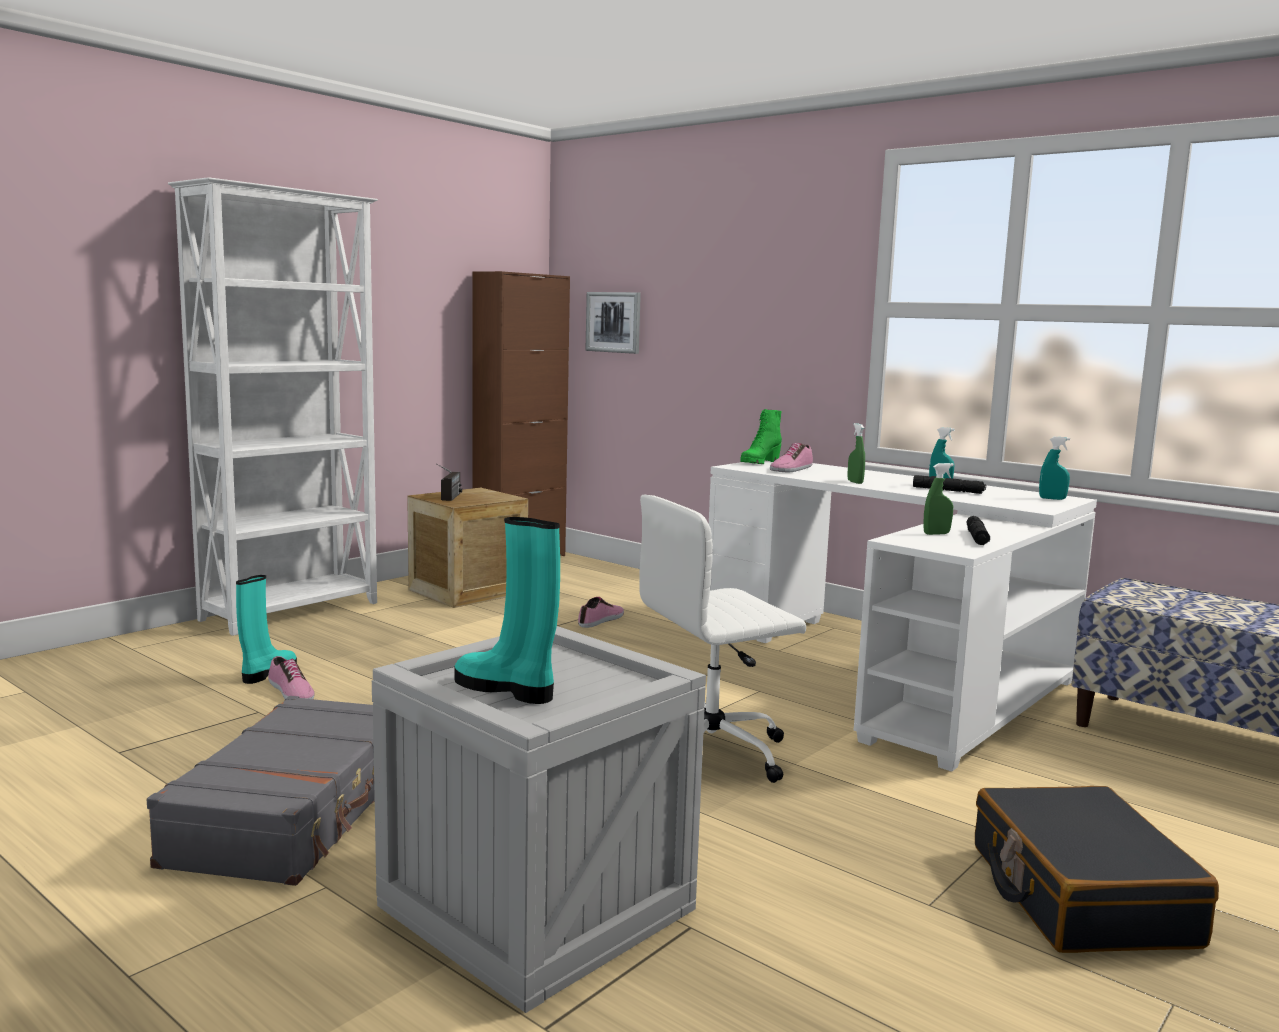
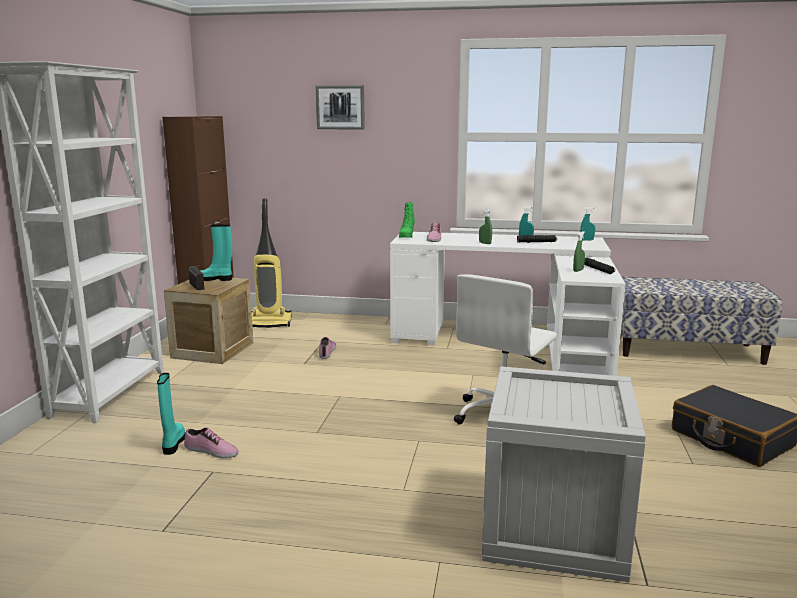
camera: 30 degrees left, 5 degrees up
grey suitcase [147,696,375,886] -> none
turquoise boot [455,517,560,704] -> turquoise boot moved to [201,225,232,281]
picture [586,292,641,354] -> picture moved to [316,85,365,130]
none -> vacuum cleaner [252,198,292,328]

